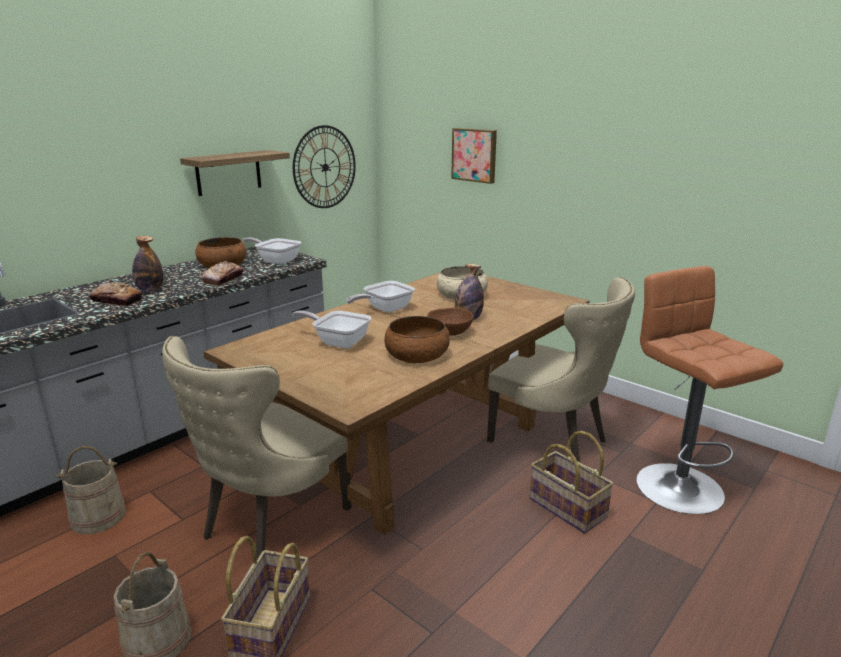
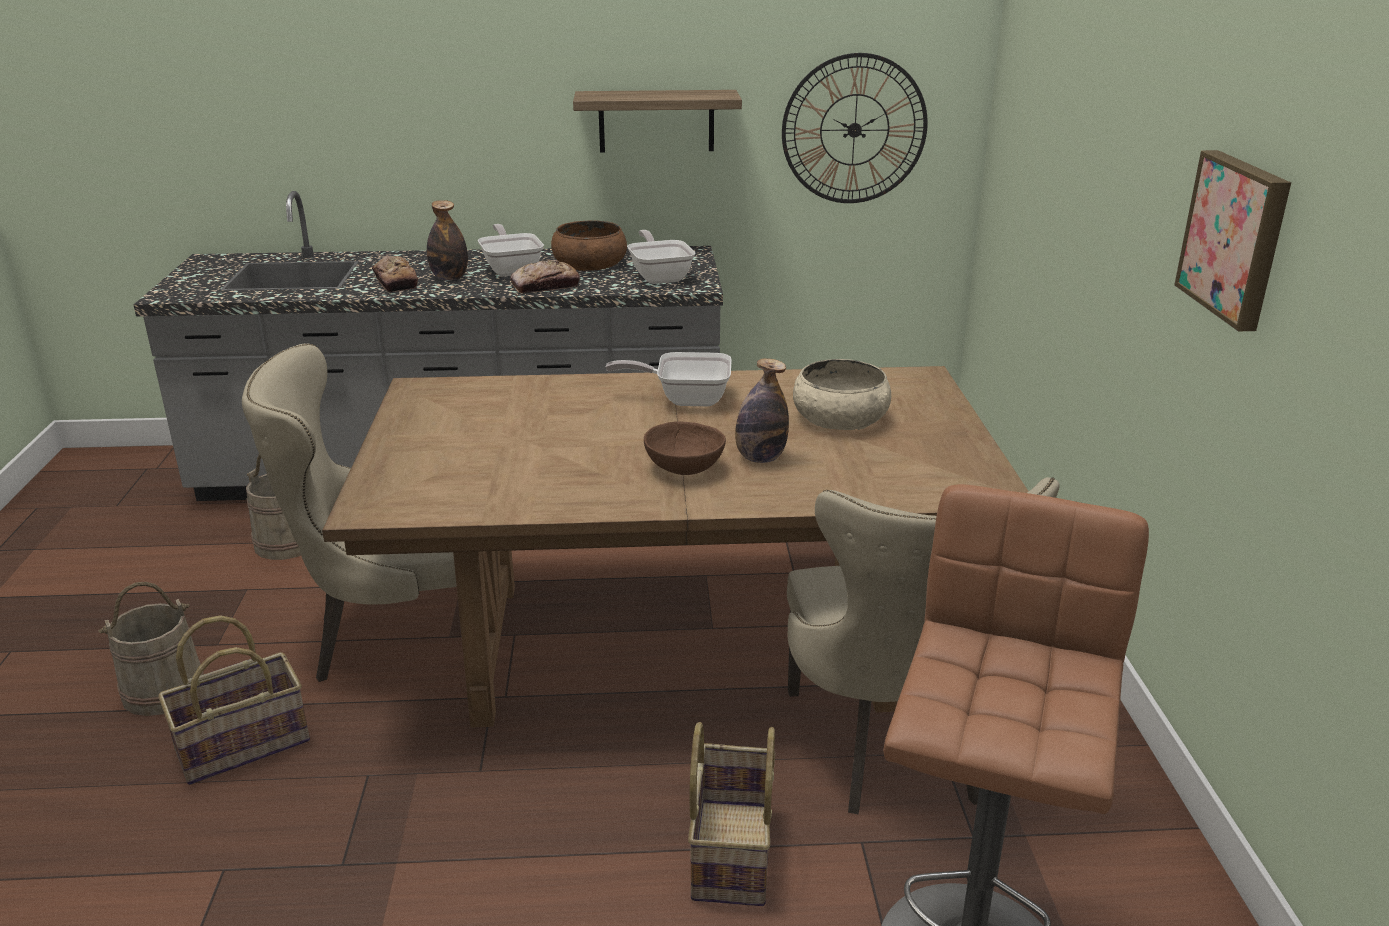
camera: 45 degrees right, 5 degrees up
frying pan [292,311,371,348] -> frying pan moved to [478,224,544,277]
brown bowl [384,316,450,363] -> none
picture [451,128,497,184] -> picture moved to [1174,150,1291,331]

